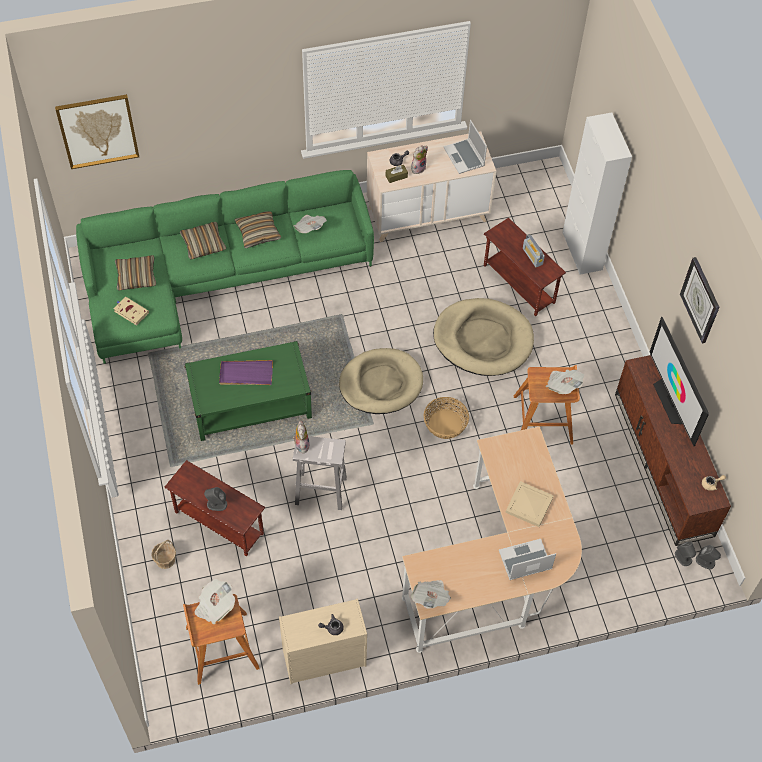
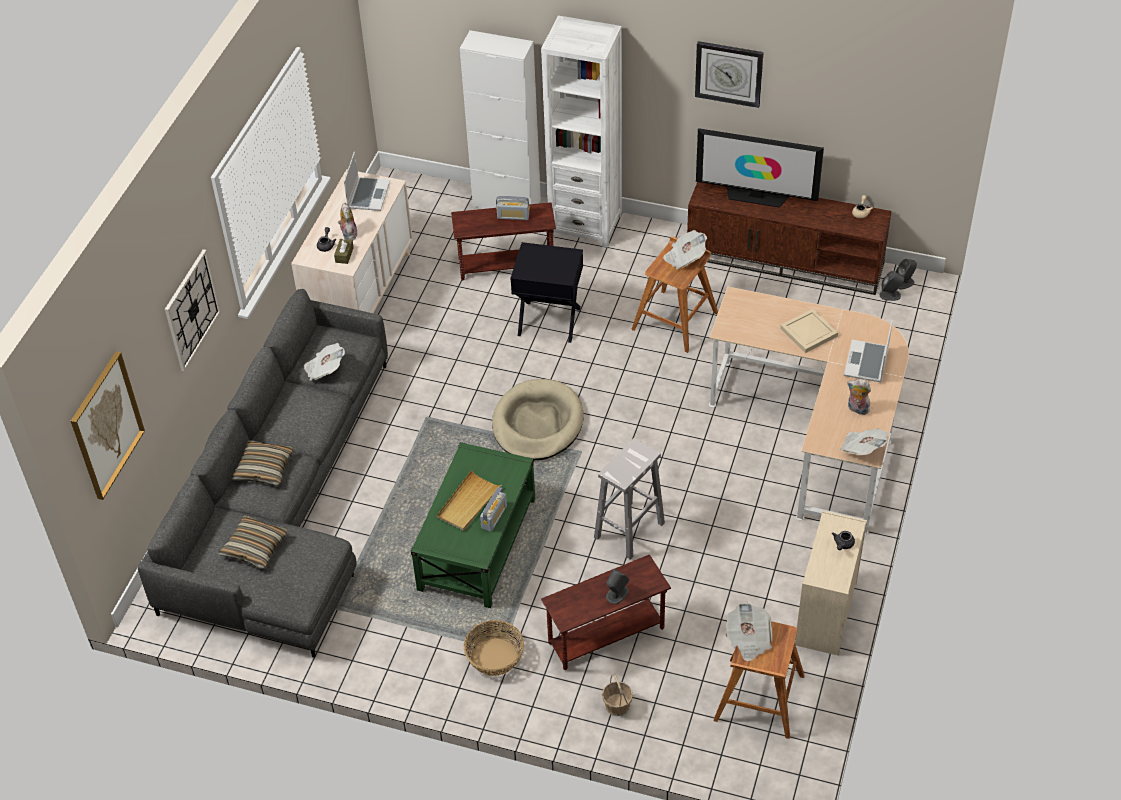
camera: 55 degrees left, 10 degrees down
green sofa [76,170,374,364] -> grey sofa [138,289,388,658]
beige book [114,297,149,326] -> none
purple tray [219,360,273,385] -> beige tray [437,470,502,531]
pillow [235,211,281,248] -> none
plush toy [293,420,310,453] -> plush toy moved to [847,379,871,415]
basket [424,397,469,439] -> basket moved to [464,620,524,676]
beige dog bed [433,298,534,376] -> black side table [510,242,583,343]
laptop [444,120,487,174] -> laptop turned 90 degrees counterclockwise [344,152,390,211]
none -> wall clock [165,249,221,371]
none -> radio [480,487,507,532]
none -> white bookcase [541,16,622,248]

